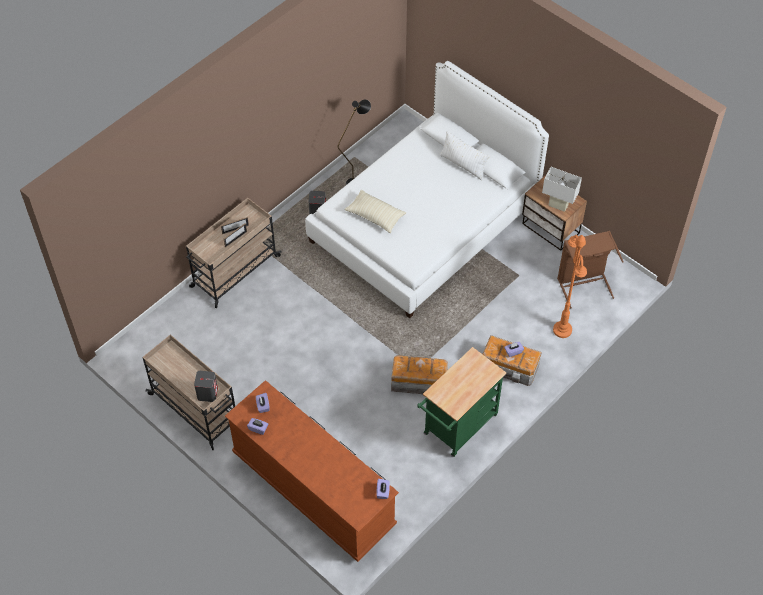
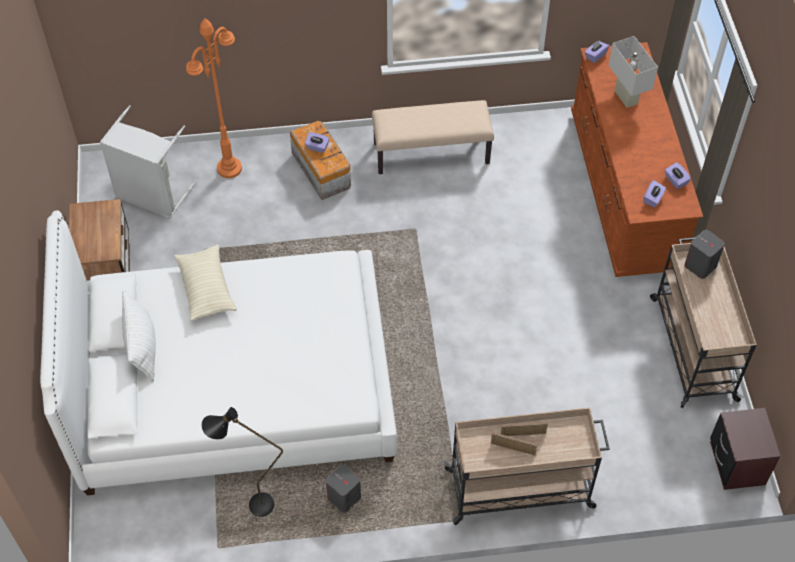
camera: 140 degrees left, 0 degrees up
beige pillow [345,190,406,233] -> beige pillow moved to [174,244,237,321]
storage box [391,355,448,394] -> none
green cart [417,347,506,457] -> beige bench [372,100,494,174]
white table lamp [542,167,582,212] -> white table lamp moved to [609,36,658,108]
brown laundry basket [557,231,624,308] -> grey laundry basket [100,105,196,219]
none -> brown nightstand [710,408,781,490]

